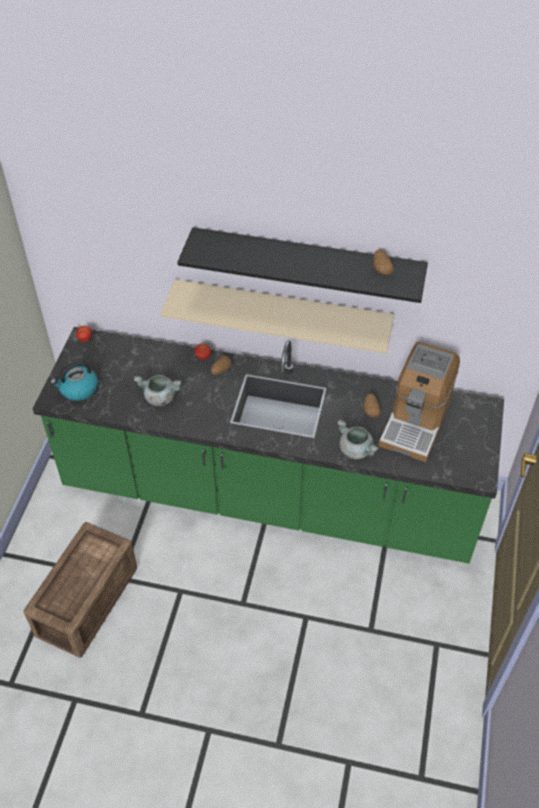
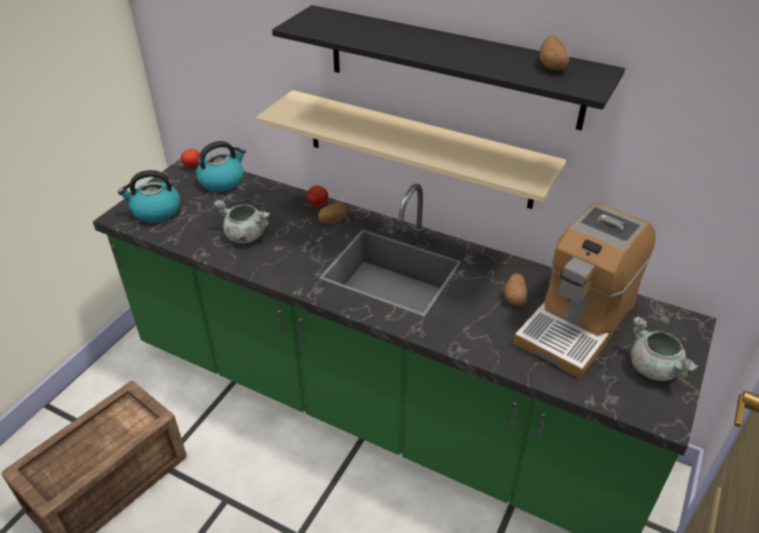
camera: 15 degrees right, 10 degrees down
grey cooking pot [337,420,378,459] -> grey cooking pot moved to [631,317,698,381]
none -> kettle [196,141,246,192]

